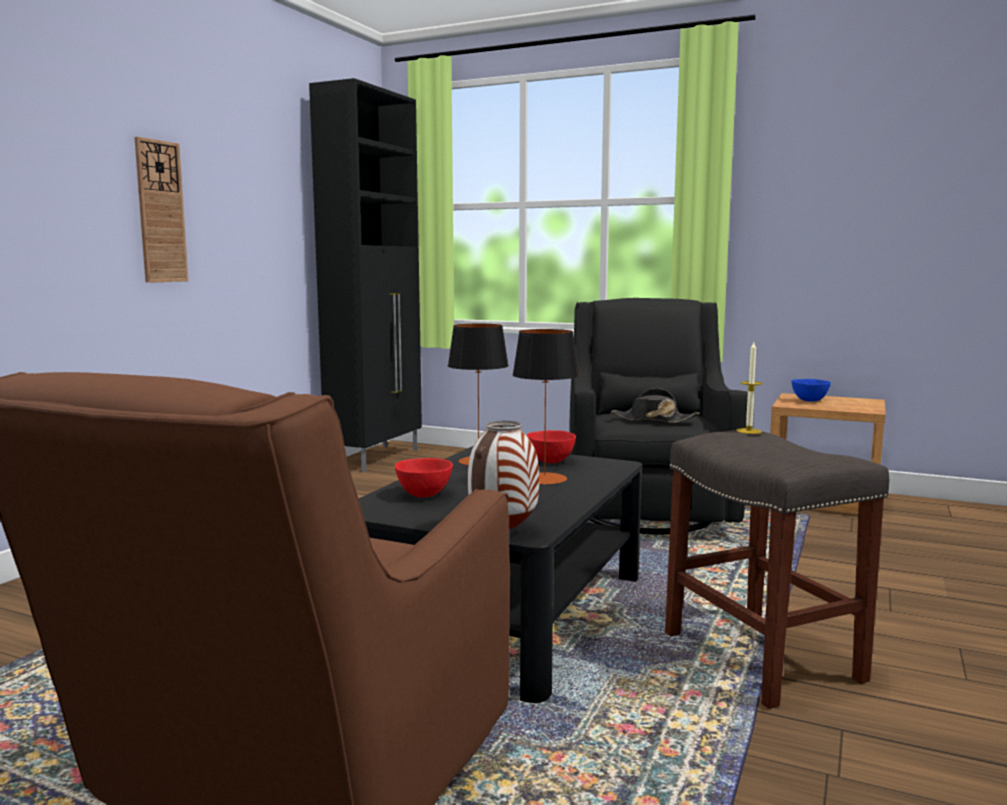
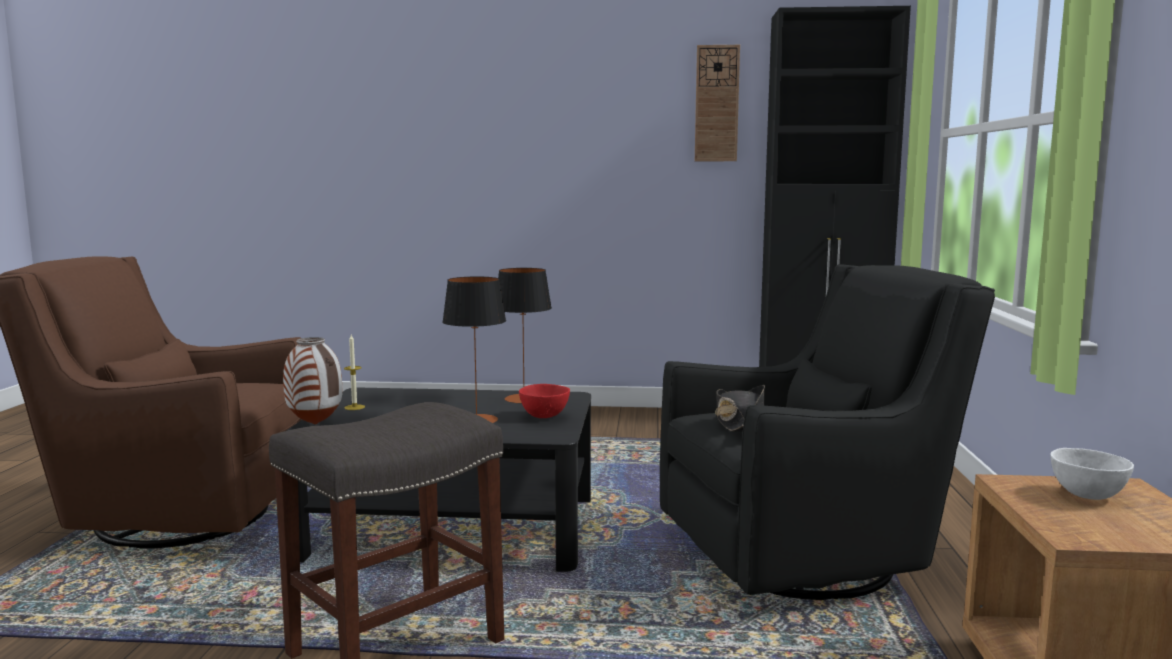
camera: 70 degrees right, 0 degrees up
wall clock [134,137,189,283] -> wall clock moved to [695,45,740,161]
red bowl [395,458,453,498] -> none
candle [736,342,762,434] -> candle moved to [344,335,365,410]
blue bowl [792,379,831,402] -> white bowl [1051,448,1134,500]

